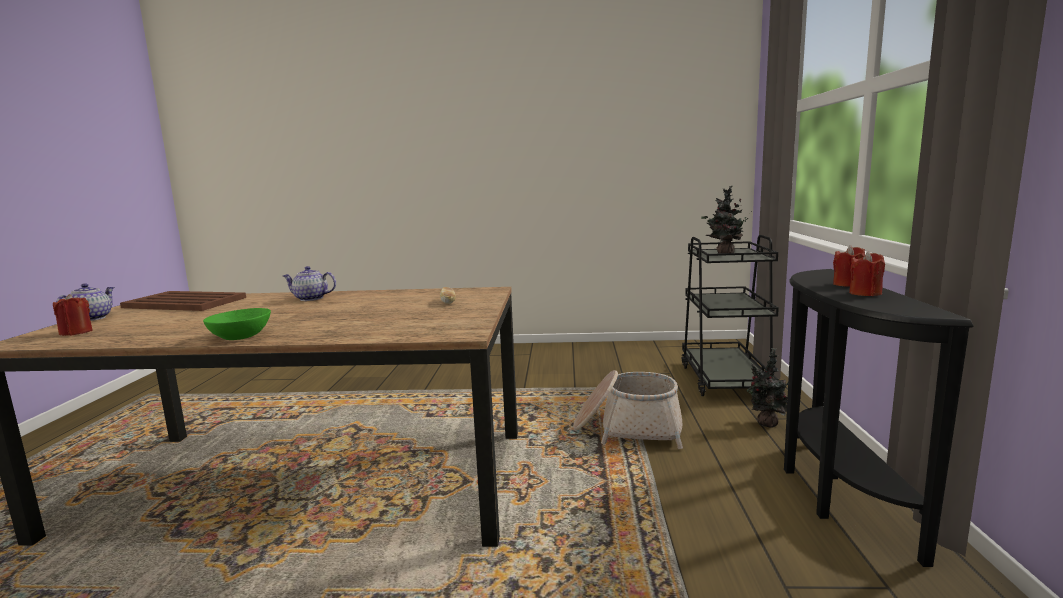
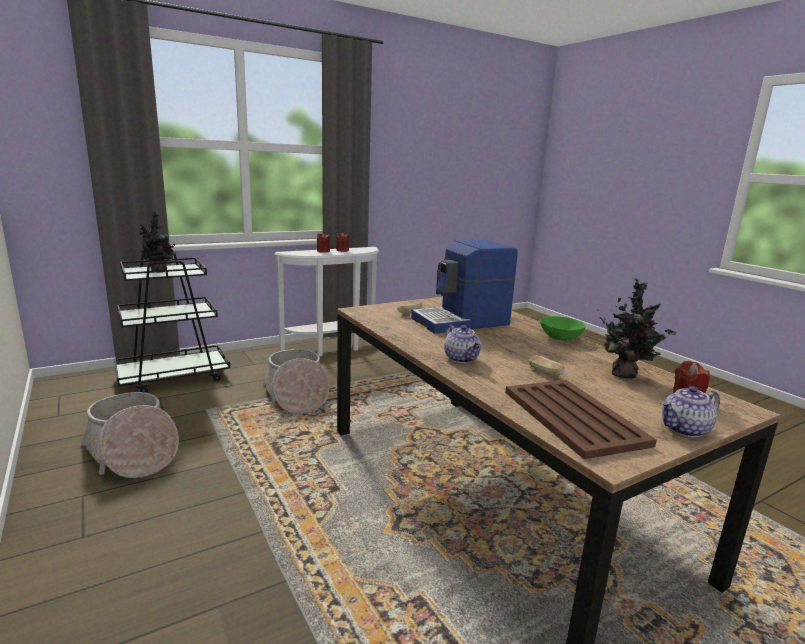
camera: 125 degrees left, 5 degrees up
potted plant [747,348,788,428] -> potted plant moved to [598,278,677,379]
black console table [784,269,974,567] -> white console table [274,247,379,356]
none -> basket [81,392,179,478]
none -> coffee machine [411,240,518,334]
none -> bread [528,355,565,376]

